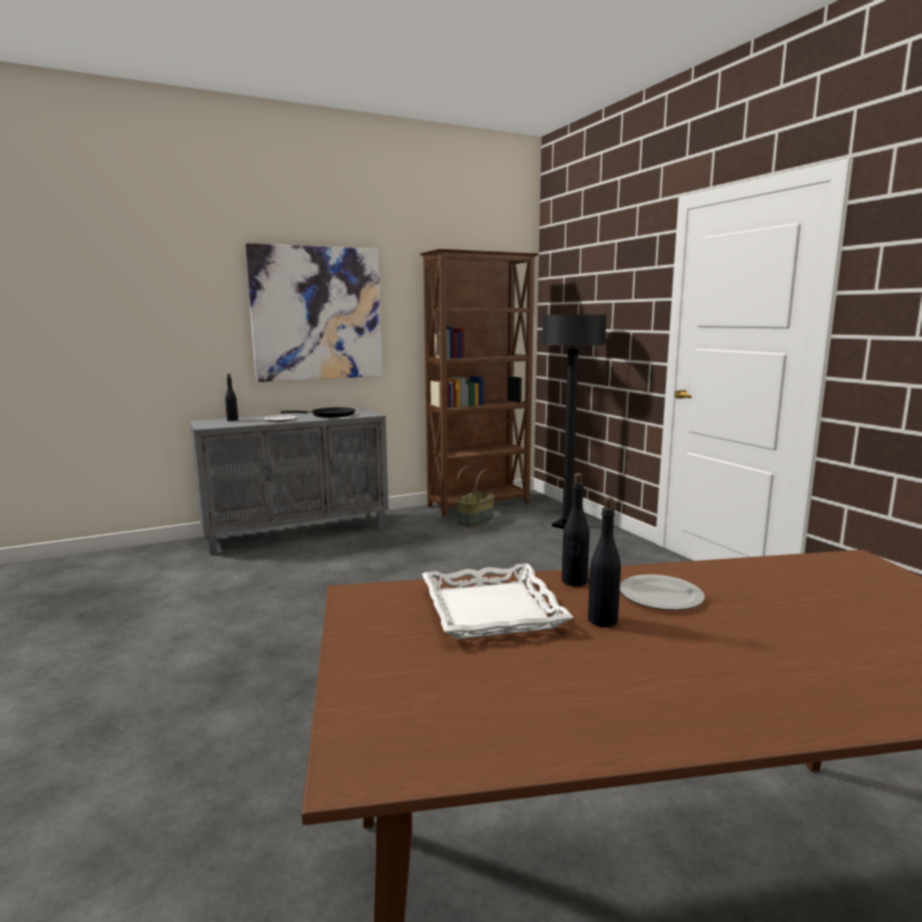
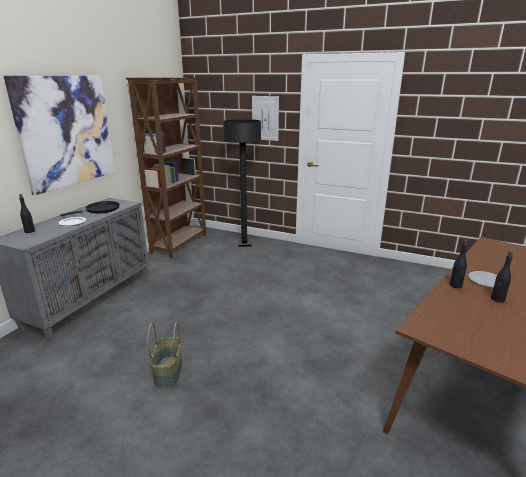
camera: 40 degrees left, 10 degrees up
white tray [422,563,574,639] -> none
basket [456,466,495,528] -> basket moved to [147,322,182,387]
none -> picture [252,96,279,141]

